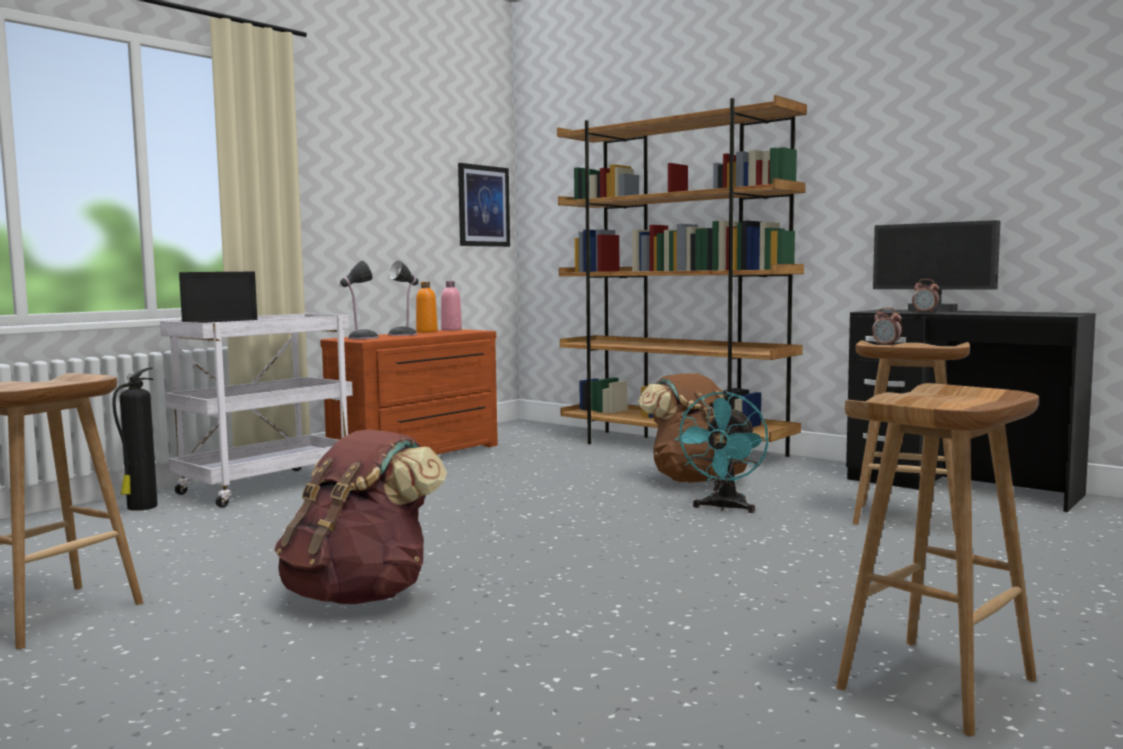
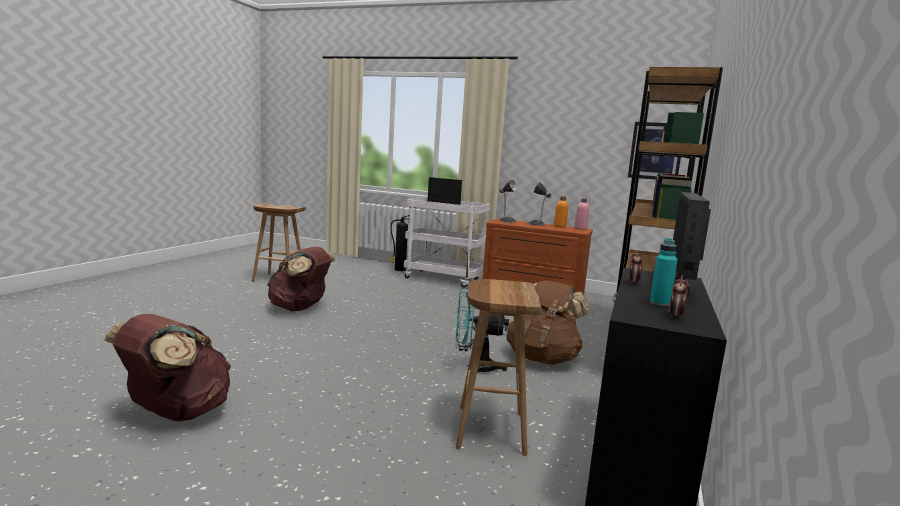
camera: 70 degrees right, 5 degrees up
brown stool [836,383,1039,736] -> brown backpack [104,314,231,421]
alarm clock [872,307,902,347] -> alarm clock moved to [669,275,688,319]
none -> turquoise bottle [650,238,677,306]

